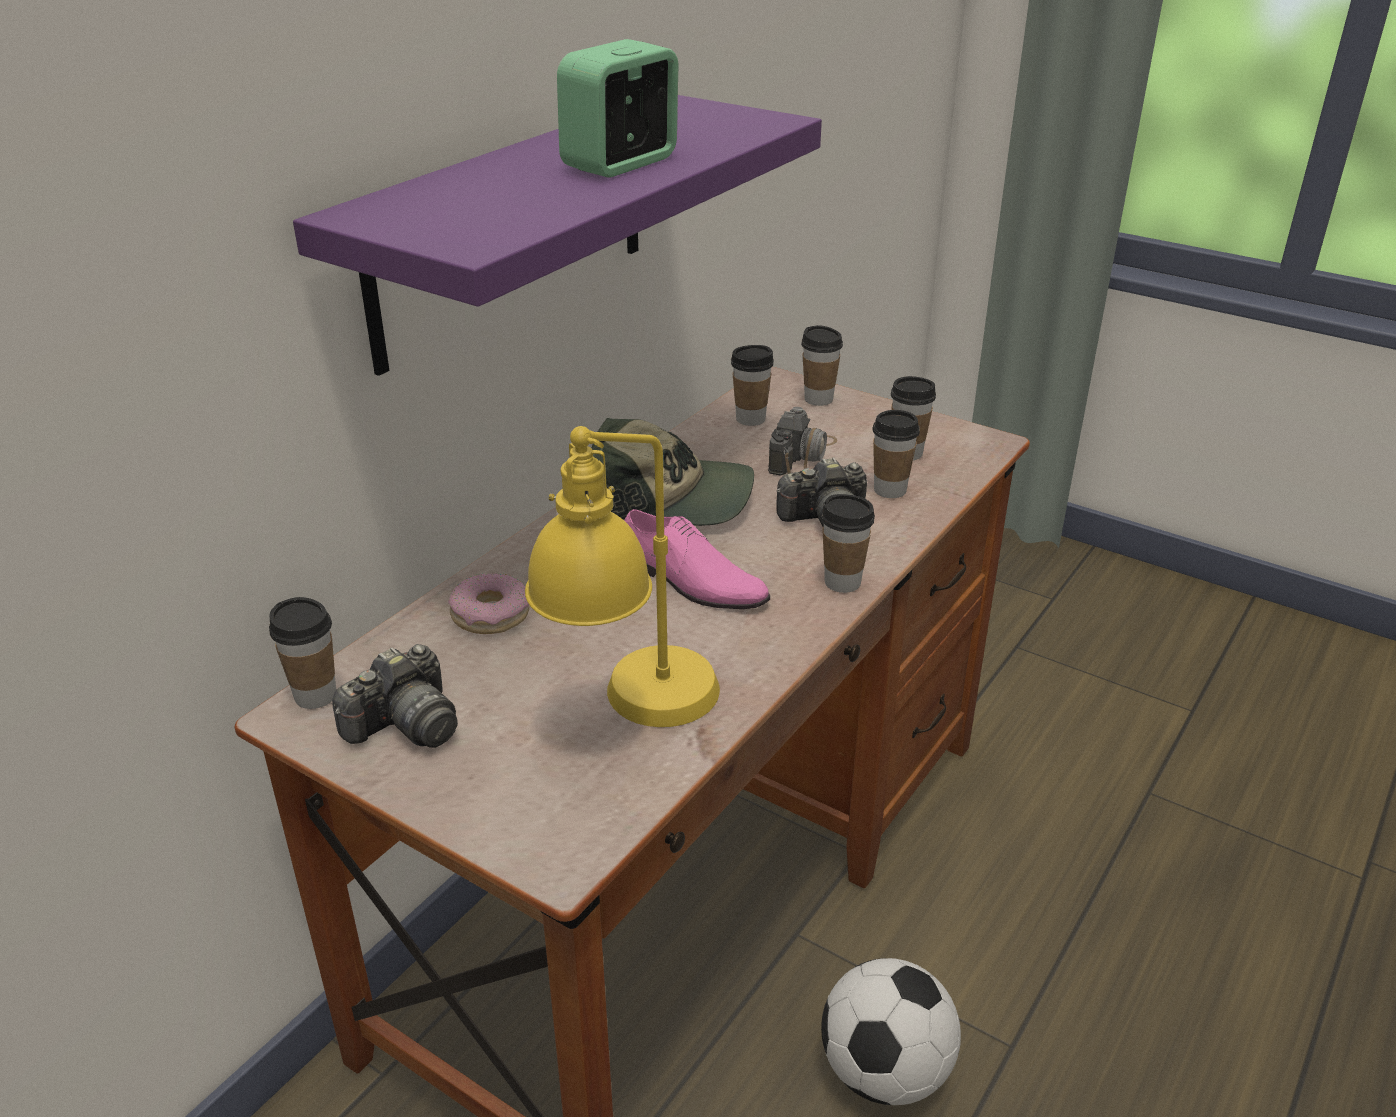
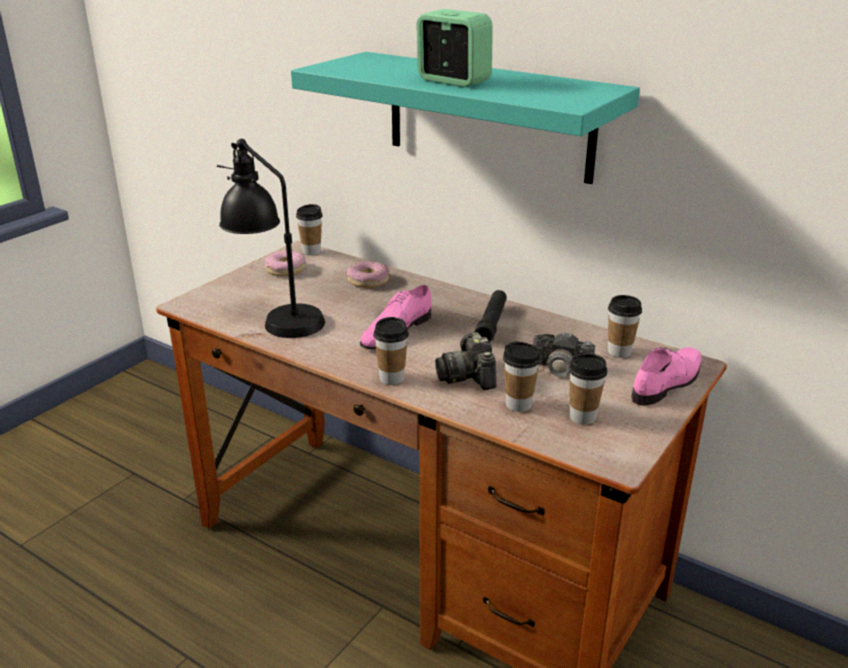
camera: 90 degrees right, 5 degrees down
purple shelf [293,95,822,376] -> turquoise shelf [291,52,640,184]
camera [332,644,458,748] -> donut [265,250,306,276]
yellow table lamp [525,426,720,727] -> black table lamp [217,139,325,338]
cap [592,418,754,526] -> black flashlight [474,290,507,343]
cup [801,325,843,406] -> pink shoe [631,347,702,406]
football [821,958,961,1105] -> none

